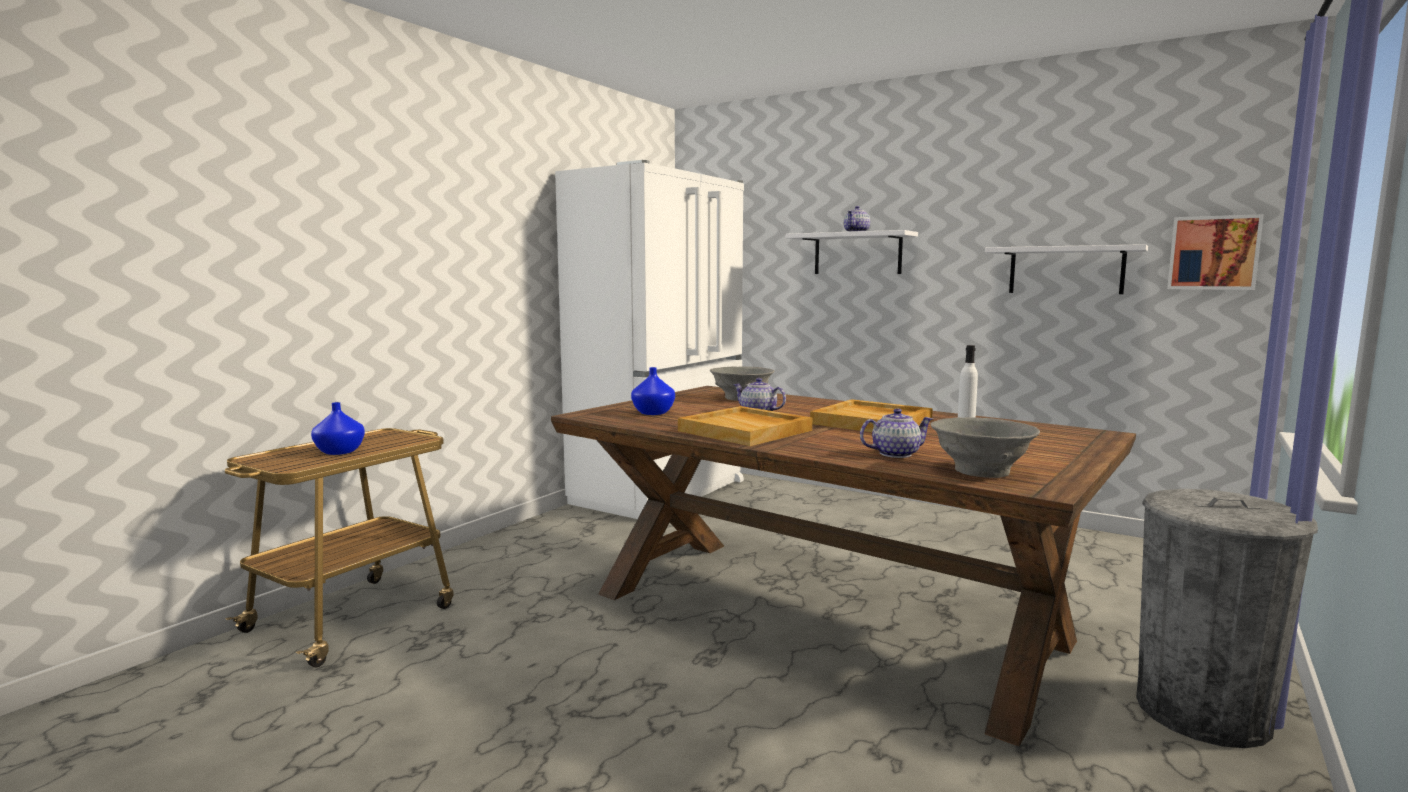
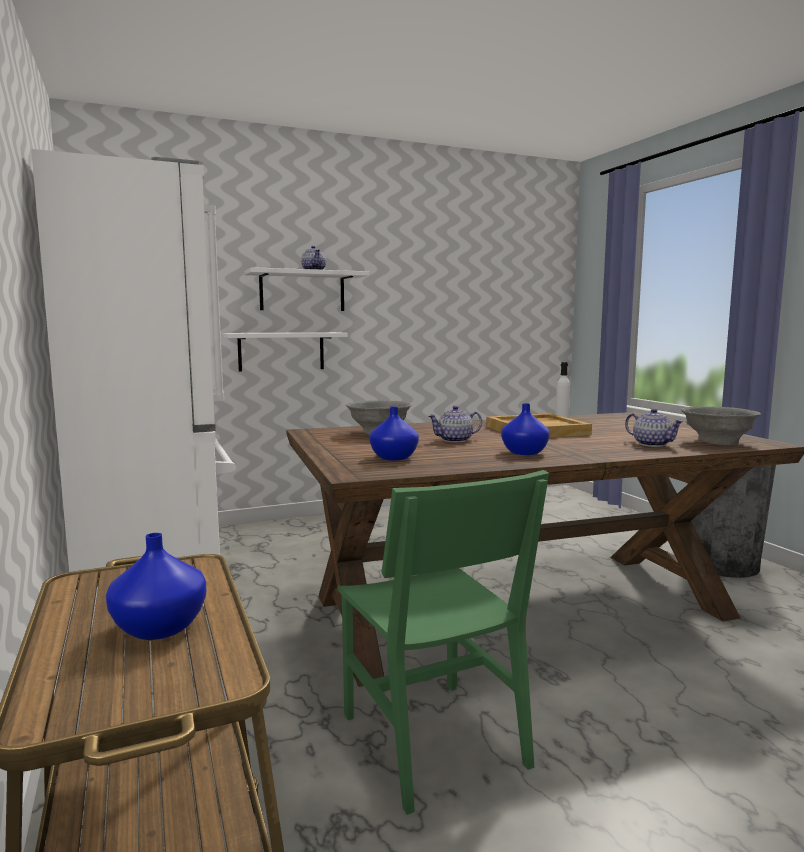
camera: 55 degrees left, 0 degrees up
beige tray [678,406,812,446] -> blue vase [501,403,550,455]
teapot [860,408,933,458] -> teapot turned 120 degrees clockwise [625,409,684,447]
white shelf [985,244,1148,294] -> white shelf moved to [222,332,348,372]
picture [1167,214,1264,290] -> none
none -> green chair [337,470,549,815]

